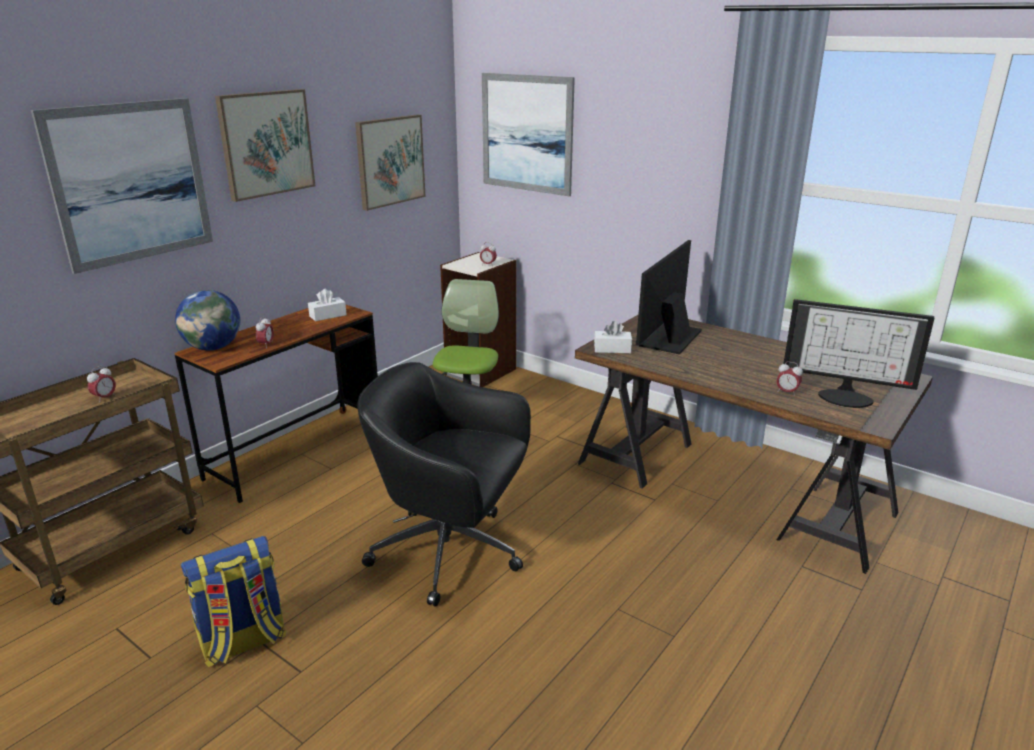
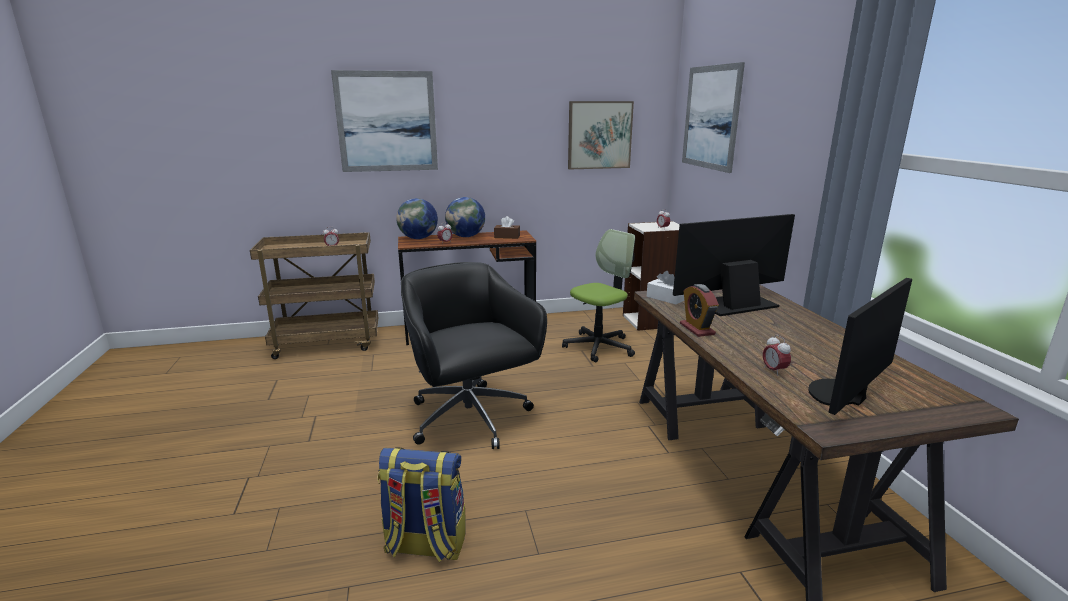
camera: 40 degrees right, 5 degrees down
backpack [181,536,287,667] -> backpack moved to [378,447,466,562]
picture [215,89,315,202] -> none
white tissue box [308,289,347,321] -> brown tissue box [494,216,520,239]
monitor [783,299,934,408] -> monitor turned 75 degrees clockwise [808,278,912,415]
none -> globe [445,197,485,237]
none -> alarm clock [680,284,719,337]

